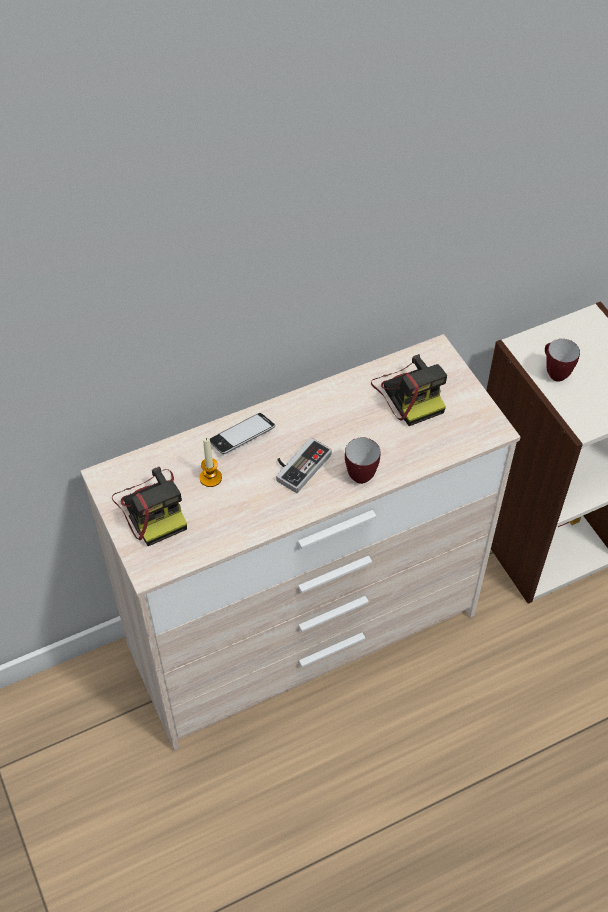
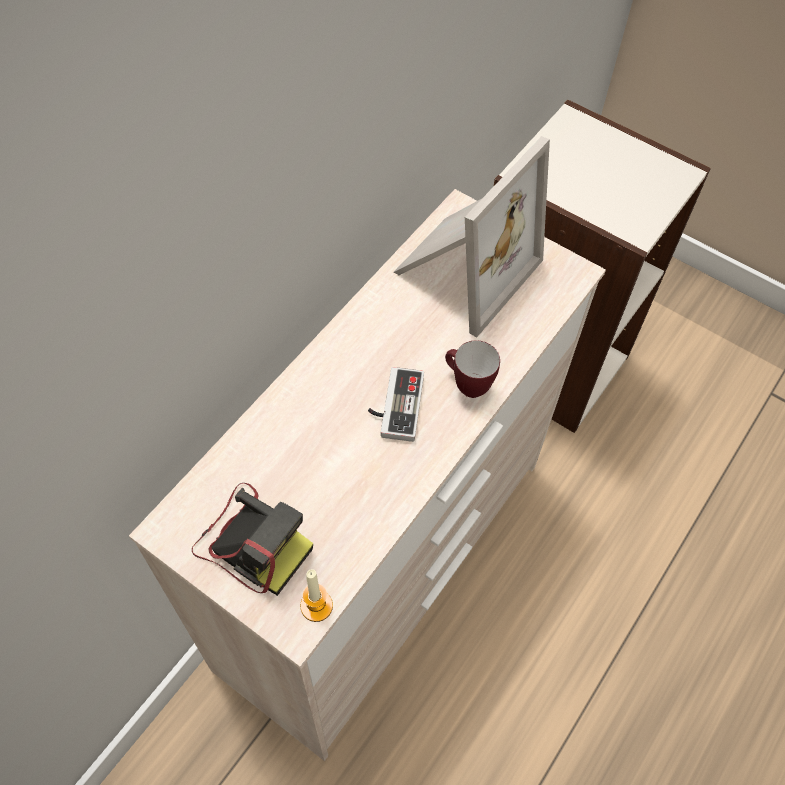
camera: 30 degrees left, 5 degrees up
candle [200,437,222,487] -> candle moved to [300,569,333,622]
phone [210,413,275,454] -> none
camera [371,354,447,426] -> picture frame [394,136,550,338]
mug [545,339,580,382] -> none

